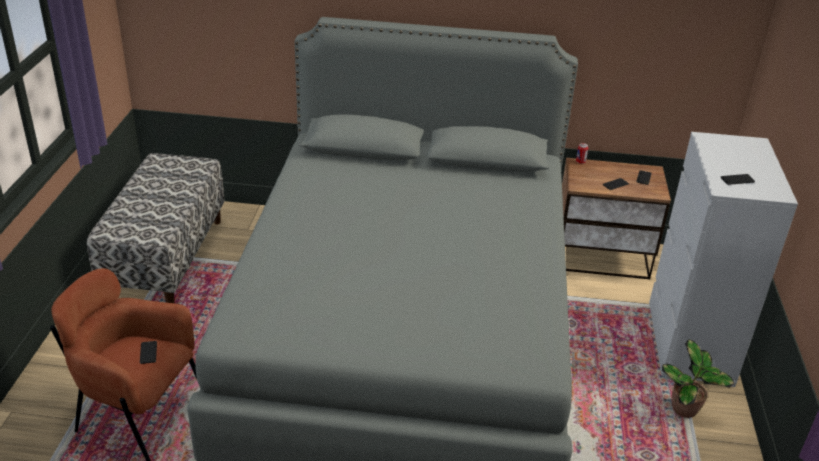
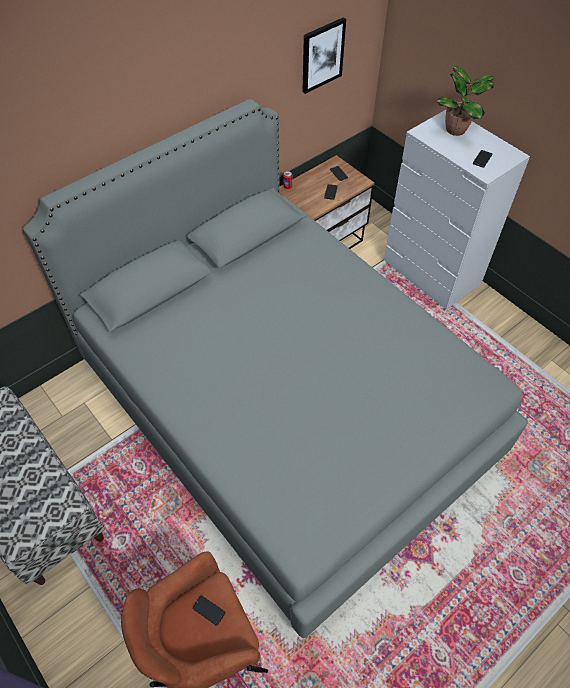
camera: 45 degrees left, 20 degrees up
potted plant [662,340,734,418] -> potted plant moved to [436,66,494,136]
none -> picture [302,17,346,94]

